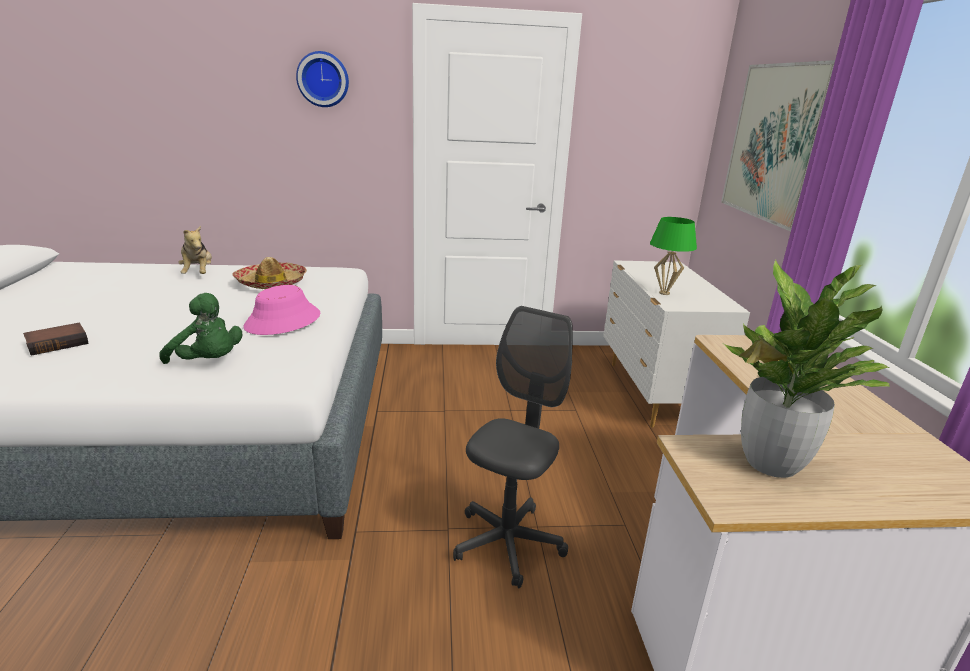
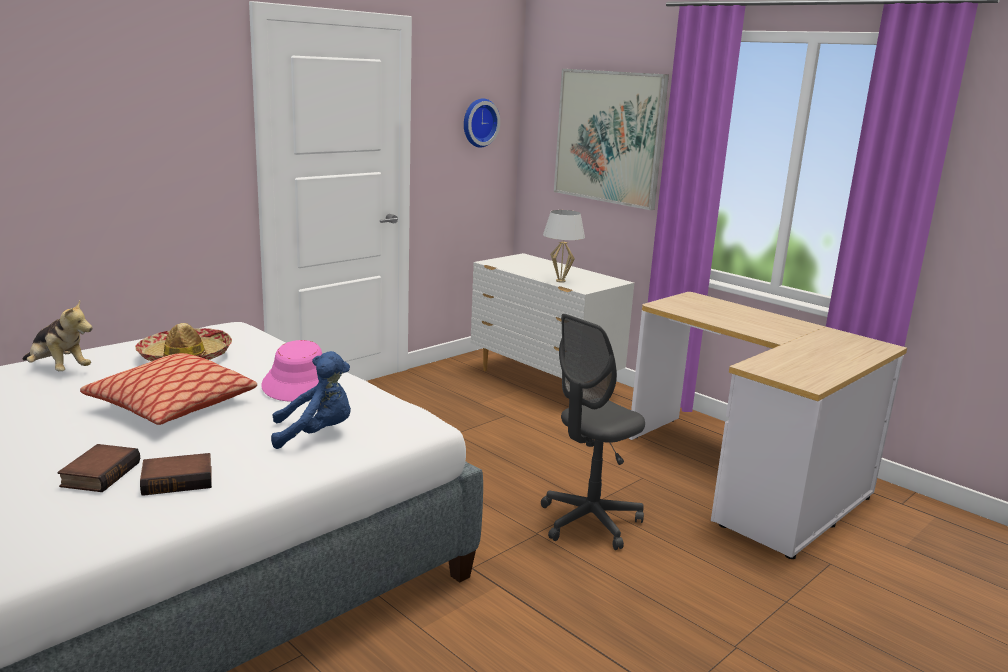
camera: 40 degrees left, 5 degrees down
green plush toy [159,293,242,364] -> blue plush toy [271,351,351,449]
wall clock [296,51,349,107] -> wall clock moved to [464,98,500,148]
grey office chair [453,306,573,588] -> grey office chair turned 120 degrees counterclockwise [541,314,645,550]
green table lamp [650,217,697,295] -> white table lamp [543,210,585,283]
potted plant [724,260,890,478] -> none
none -> pillow [80,353,257,425]
none -> book [140,453,212,496]

